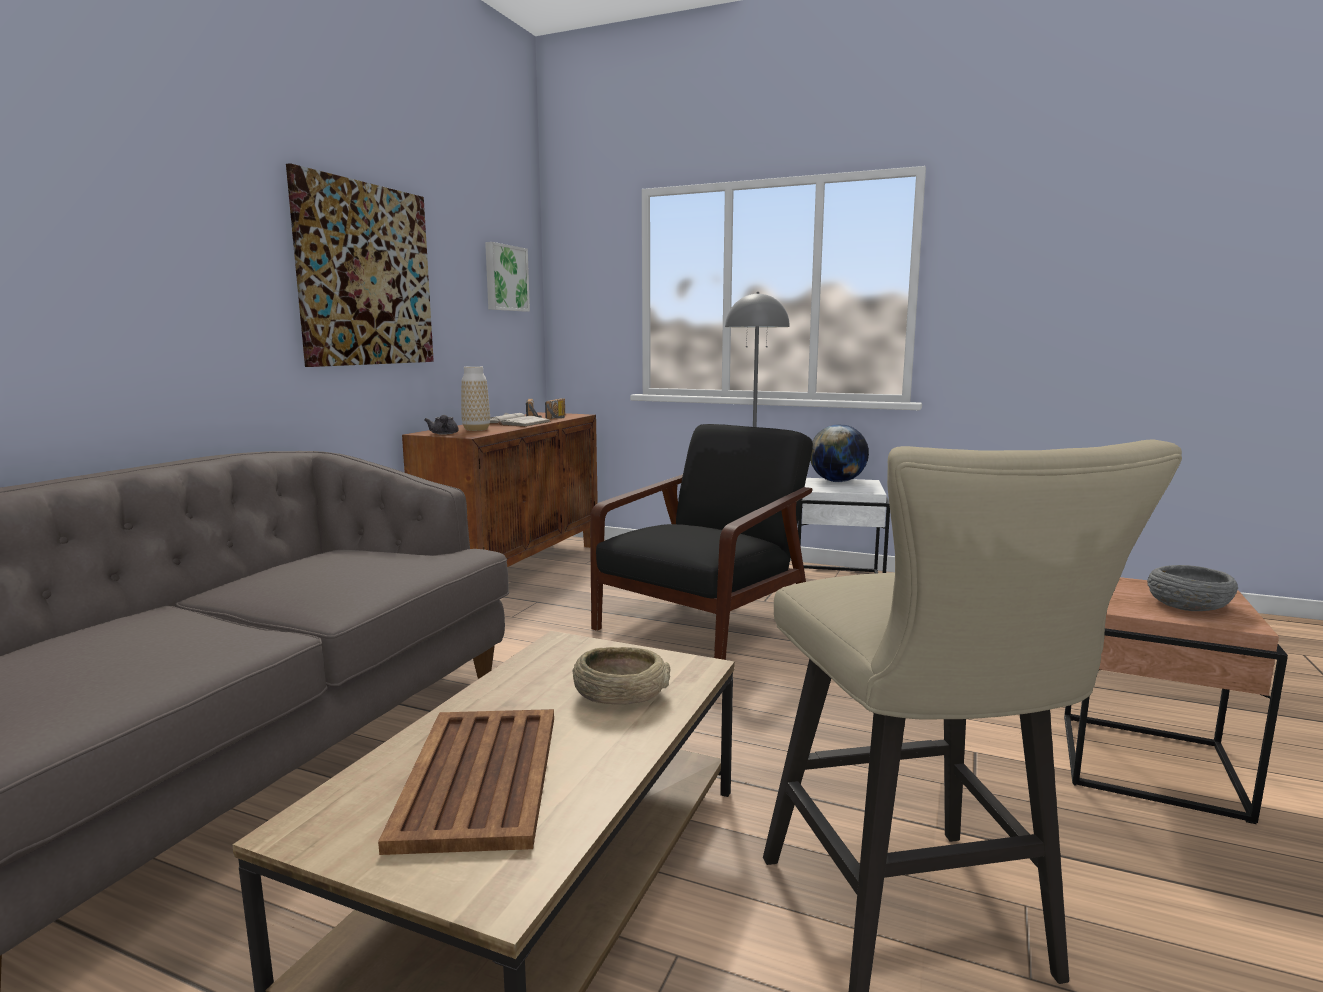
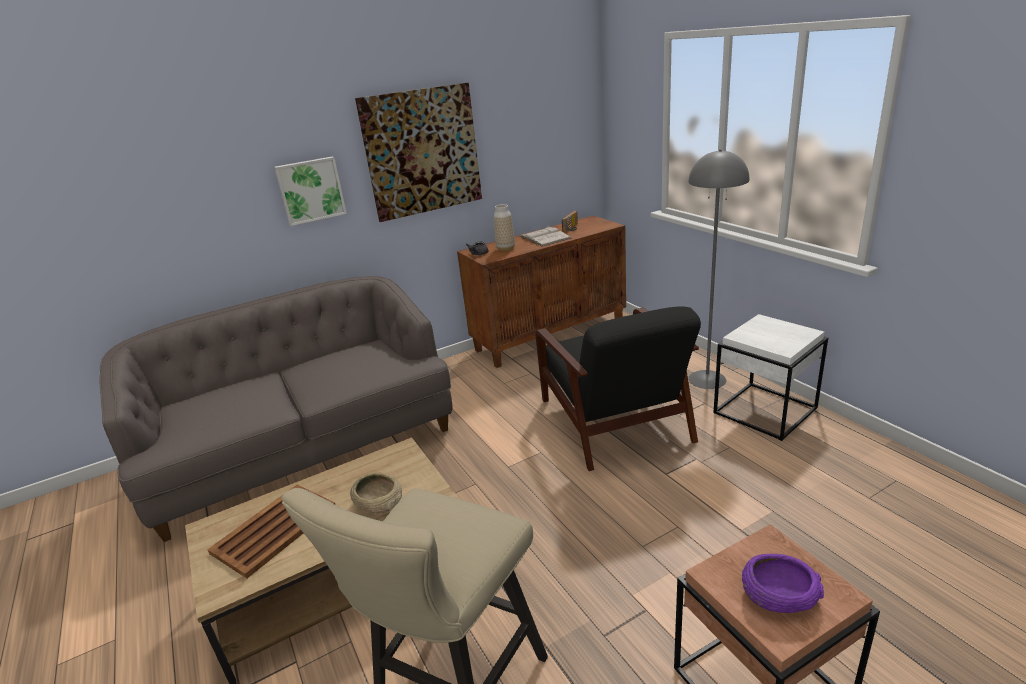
camera: 40 degrees right, 15 degrees up
picture [485,242,530,311] -> picture moved to [274,156,347,226]
radio [545,398,565,419] -> none
black armchair [590,424,813,660] -> black armchair turned 90 degrees clockwise [535,306,701,471]
globe [810,424,869,482] -> none
grey bowl [1147,565,1238,611] -> purple bowl [742,554,824,613]

